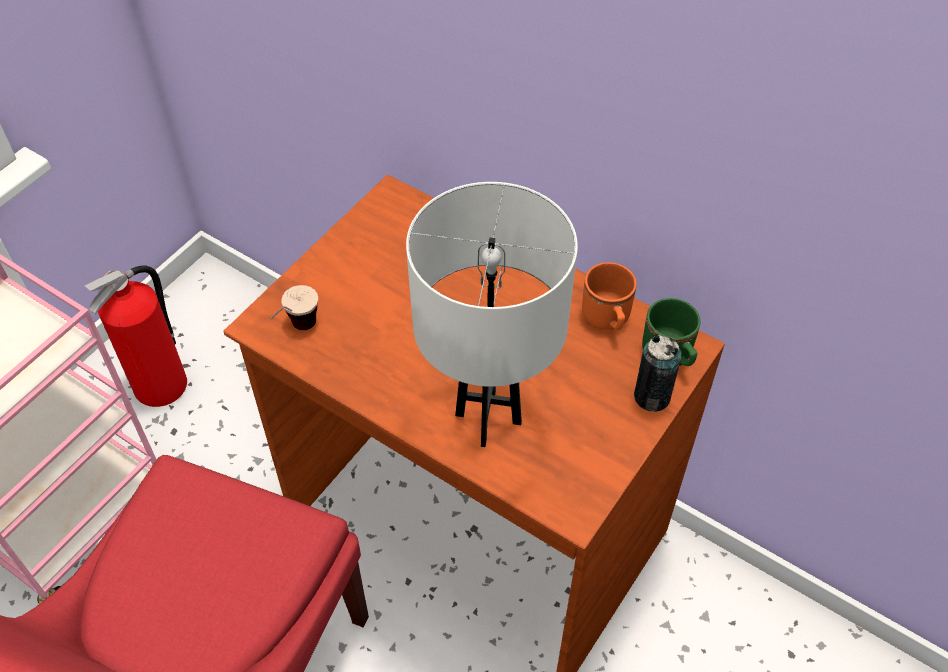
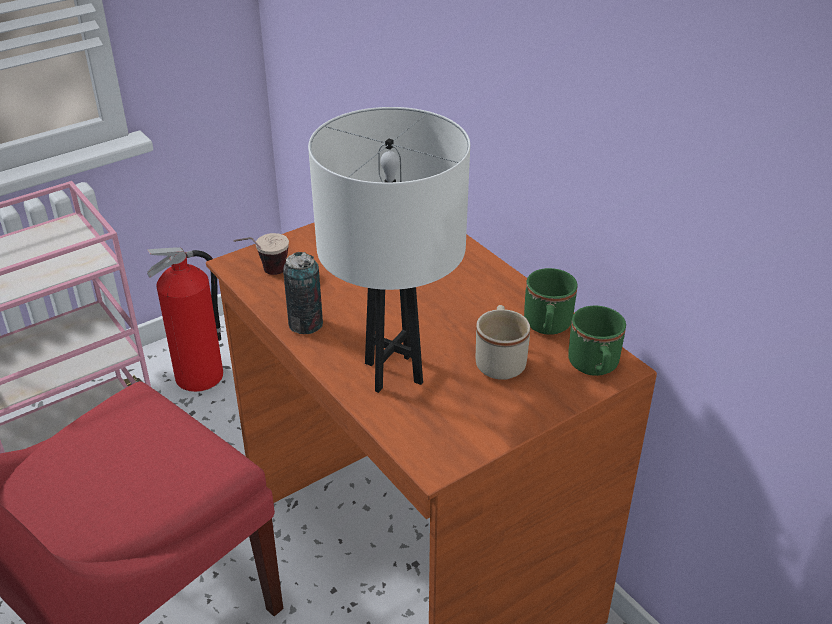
camera: 20 degrees right, 15 degrees down
orange mug [582,262,637,330] -> green mug [524,268,578,335]
can [634,335,682,412] -> can moved to [283,252,323,334]
none -> beige mug [476,305,530,380]

